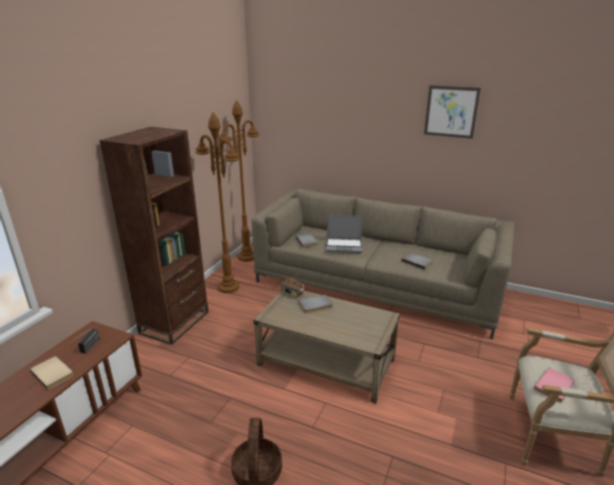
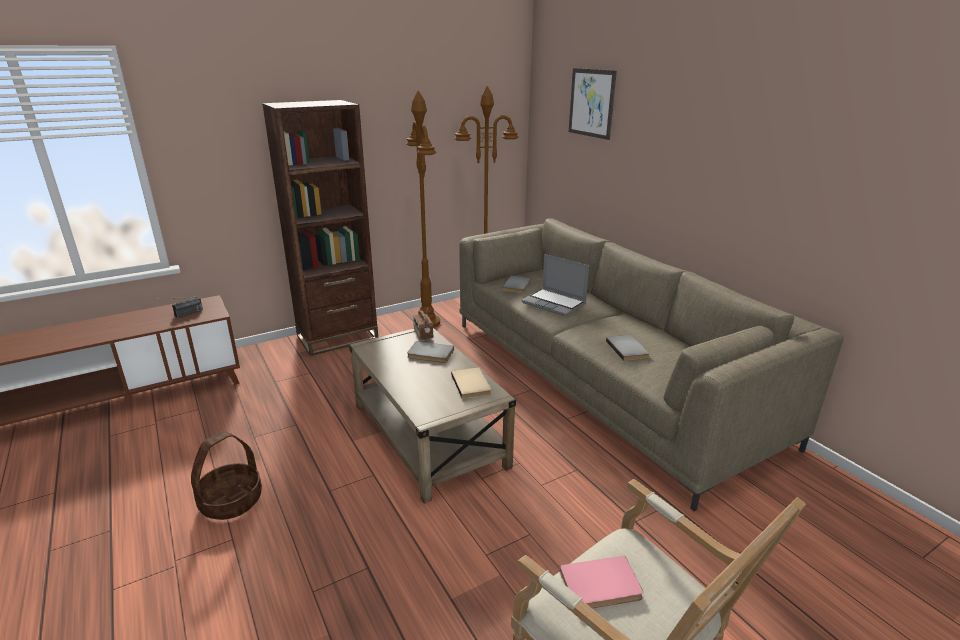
camera: 35 degrees right, 0 degrees up
beige book [30,356,73,390] -> beige book moved to [451,367,491,399]
picture [424,85,481,139] -> picture moved to [569,68,617,140]

